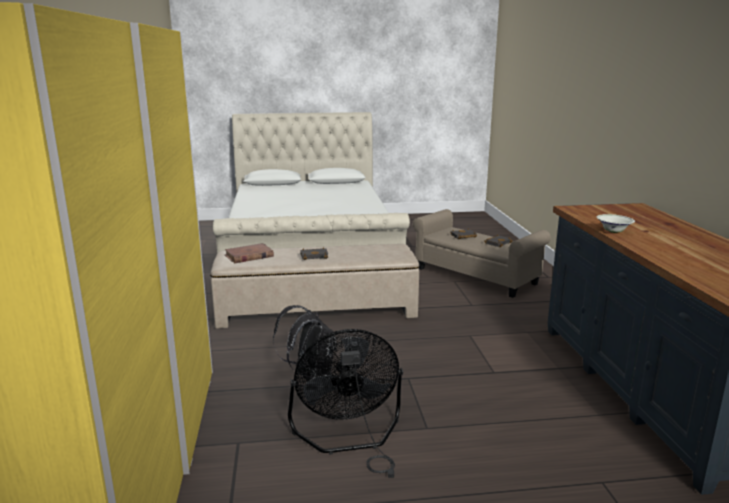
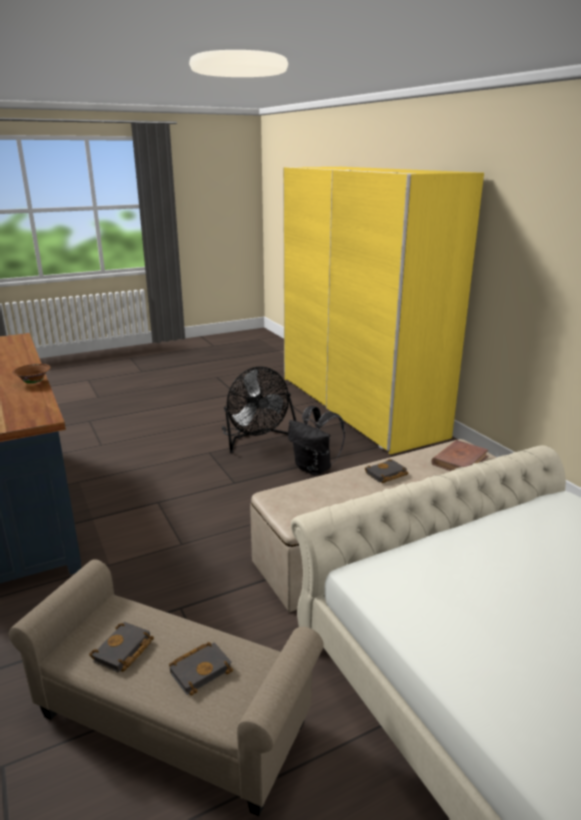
camera: 160 degrees right, 5 degrees up
white bowl [597,214,635,233] -> brown bowl [12,364,51,384]

